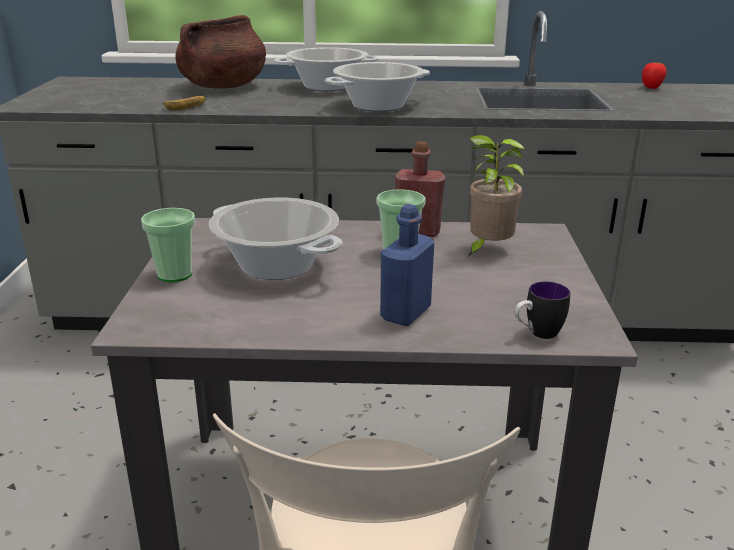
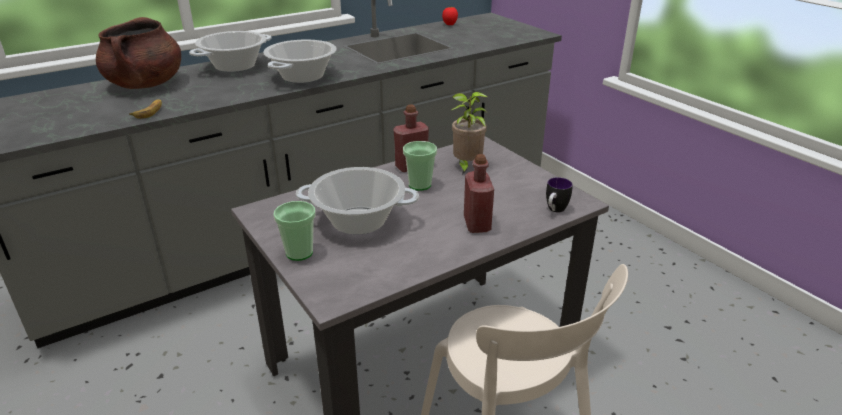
camera: 35 degrees left, 5 degrees up
blue bottle [380,204,434,326] -> red bottle [464,154,494,233]

